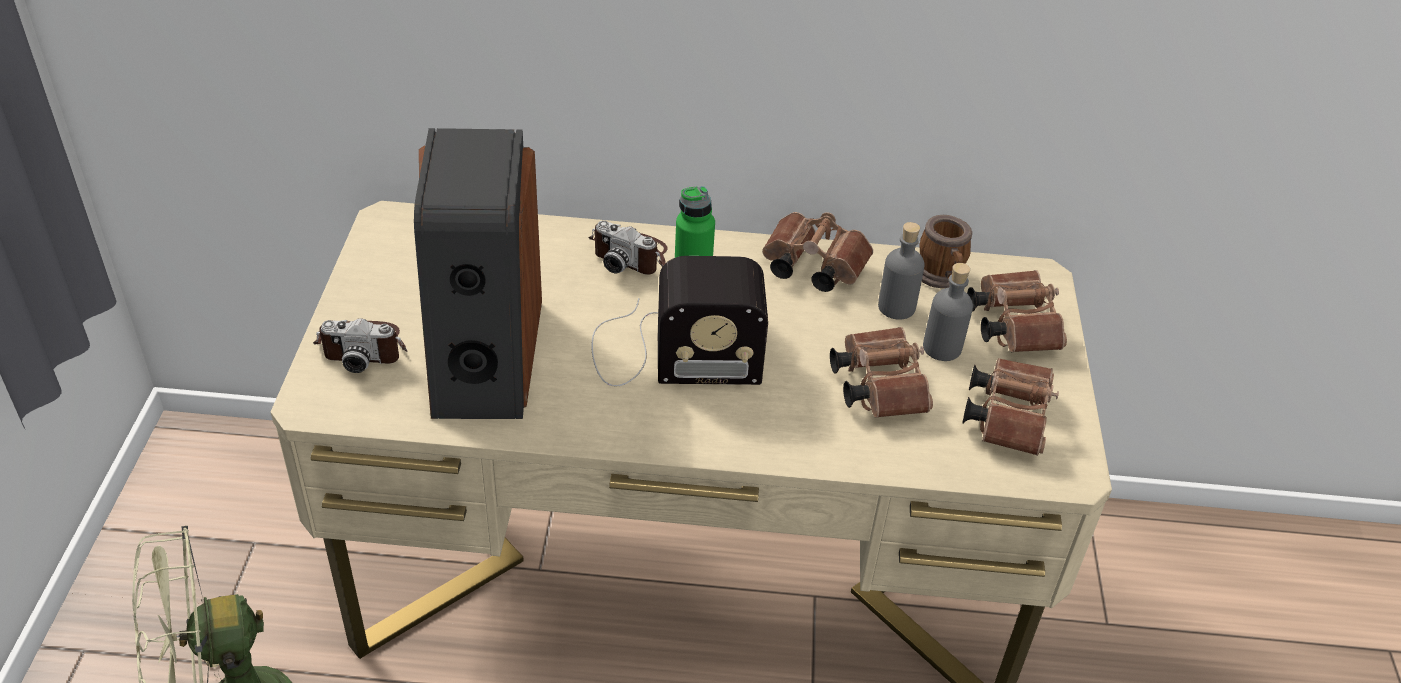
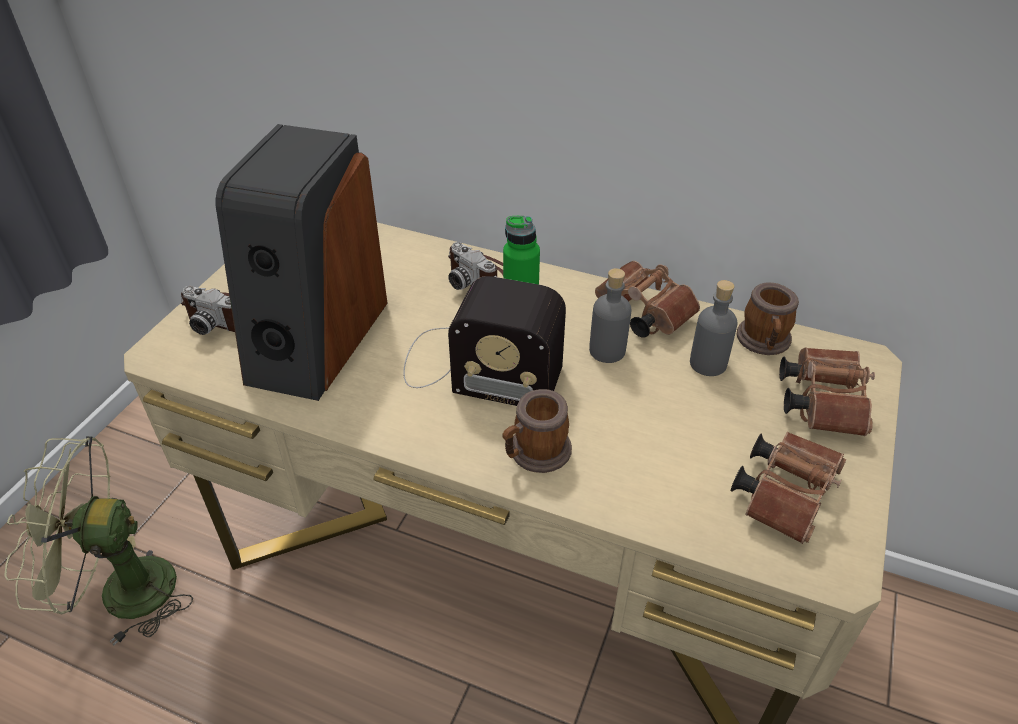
camera: 20 degrees right, 0 degrees up
brown binoculars [830,327,933,418] -> none
grey bottle [923,263,973,361] -> grey bottle moved to [589,268,631,363]
none -> mug [502,389,572,473]

